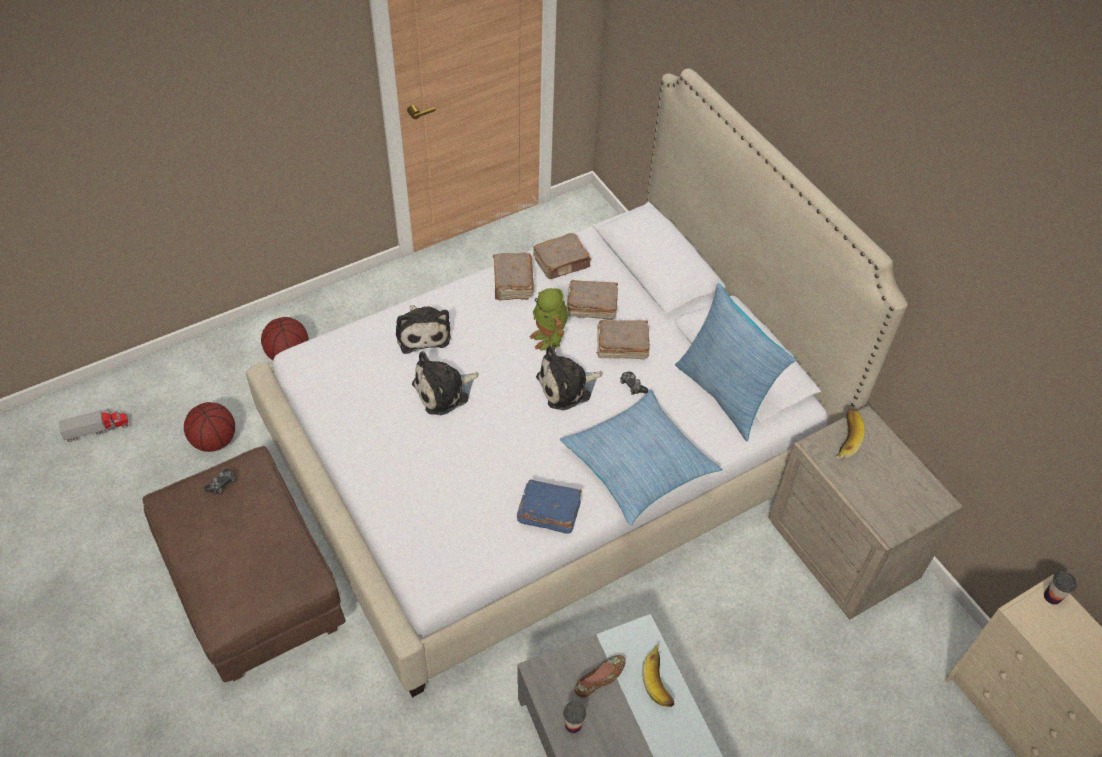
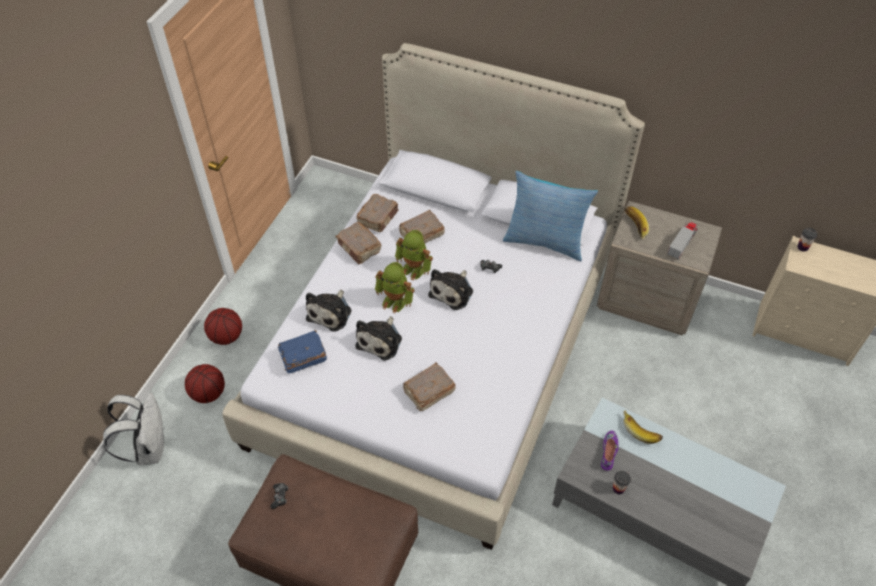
camera: 35 degrees left, 0 degrees up
toy truck [59,409,130,442] -> toy truck moved to [667,222,698,260]
basketball [184,402,235,452] -> basketball moved to [204,308,242,345]
plush toy [396,305,451,354] -> plush toy turned 75 degrees clockwise [306,289,351,332]
blue book [517,479,582,534] -> blue book moved to [278,330,327,373]
pillow [560,390,722,526] -> none
brown shoe [574,655,626,698] -> purple shoe [601,431,618,471]
brown book [596,320,650,359] -> brown book moved to [403,362,456,411]
none -> white backpack [103,392,164,465]
none -> toy robot [375,262,415,313]

